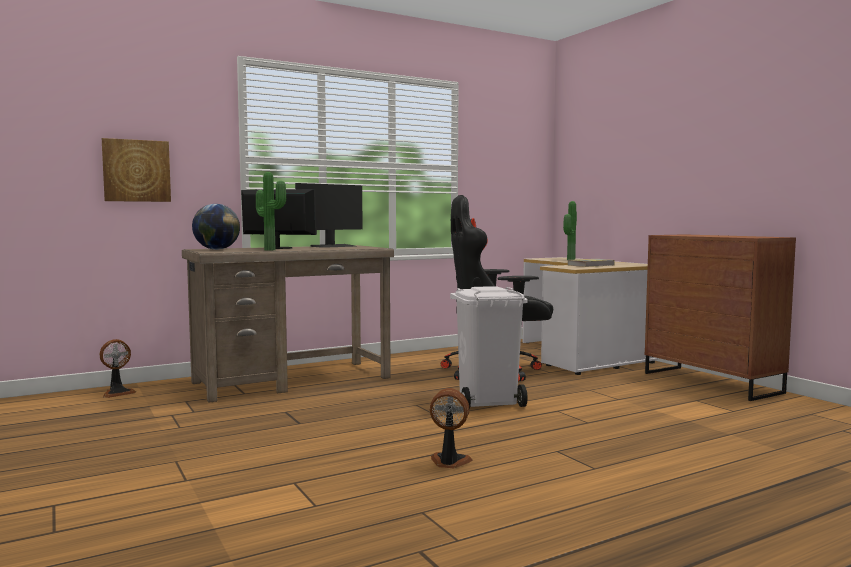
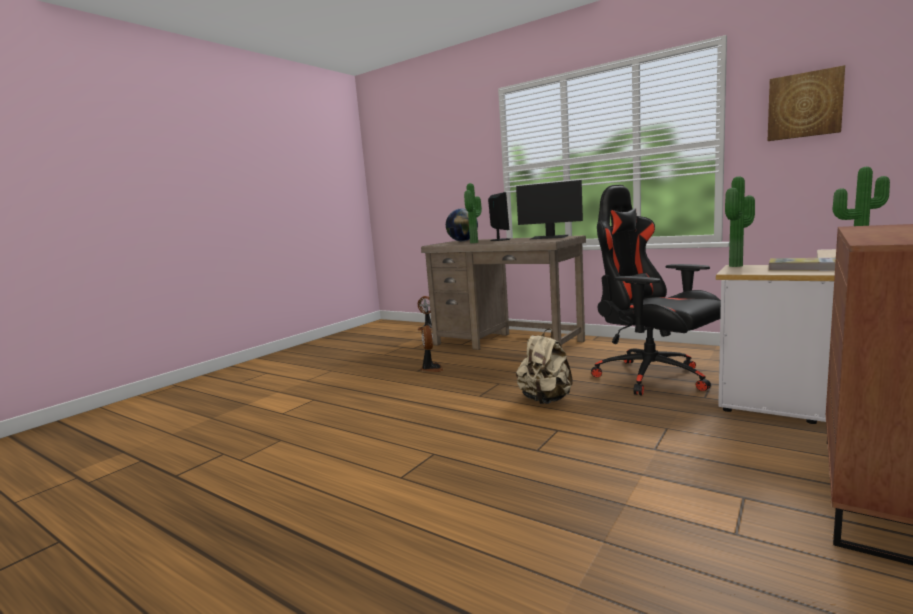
camera: 65 degrees right, 5 degrees up
picture [102,138,171,202] -> picture moved to [768,65,845,141]
fan [430,388,473,469] -> fan moved to [421,325,444,372]
white trash can [450,286,528,409] -> beige backpack [516,328,573,404]
none -> potted plant [725,176,755,267]

